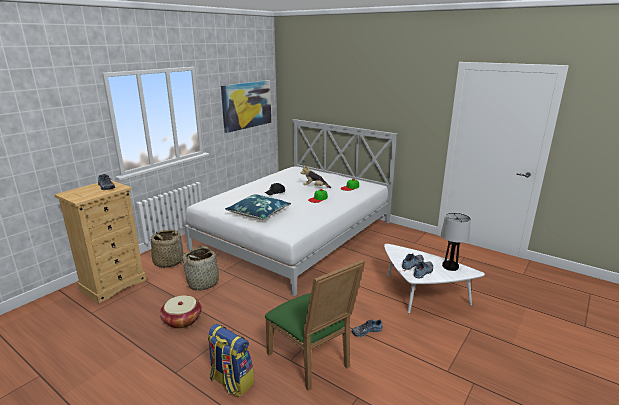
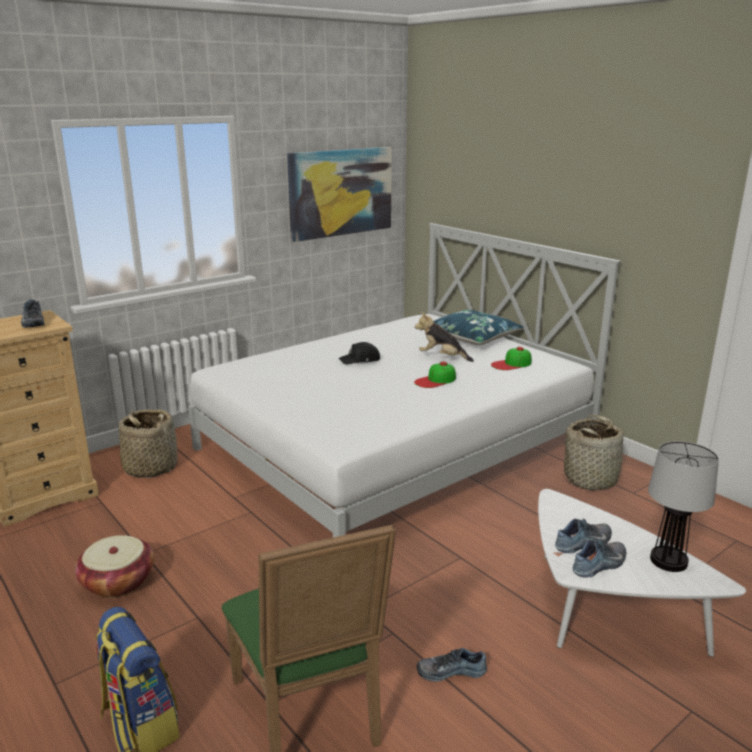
camera: 15 degrees right, 0 degrees up
basket [182,246,224,291] -> basket moved to [562,415,627,490]
blue pillow [225,194,291,220] -> blue pillow moved to [433,310,524,345]

